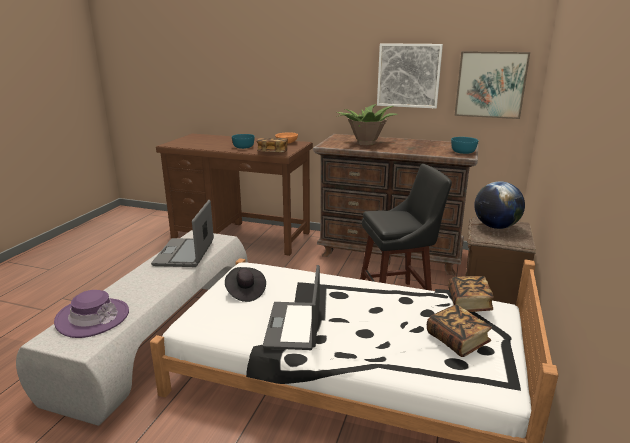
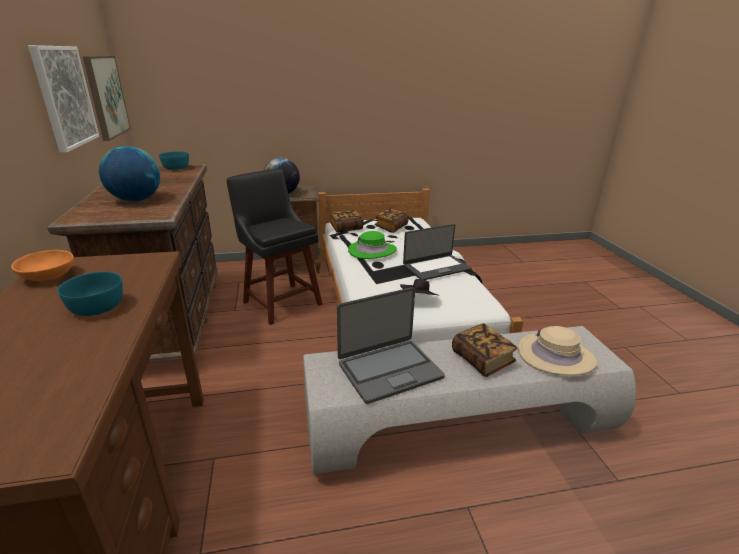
camera: 120 degrees left, 5 degrees up
purple hat [54,290,129,338] -> beige hat [518,326,597,376]
book [256,138,288,152] -> book moved to [452,323,517,377]
potted plant [337,104,397,145] -> globe [99,146,160,202]
none -> green hat [348,231,397,259]

